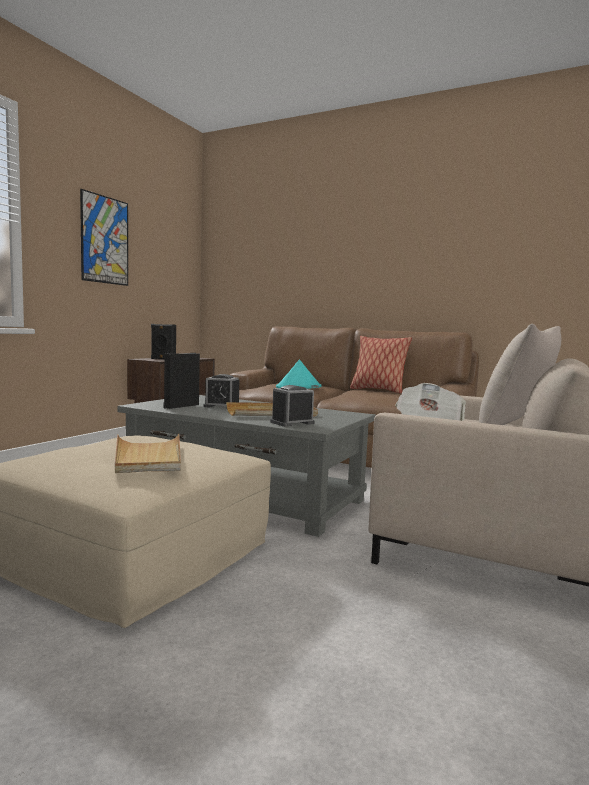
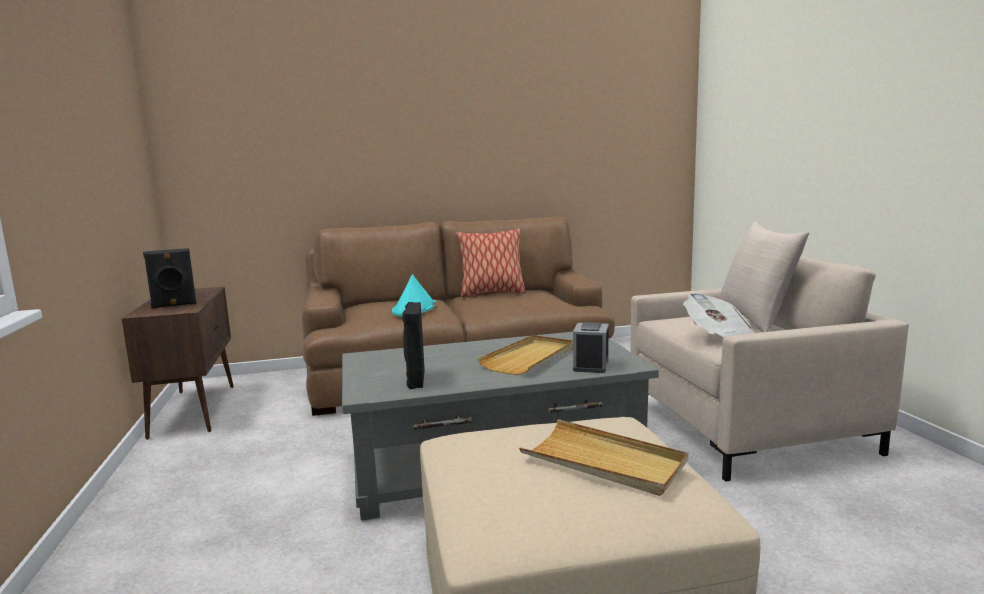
camera: 40 degrees left, 5 degrees up
picture [80,189,128,286] -> none
alarm clock [203,374,239,409] -> none

